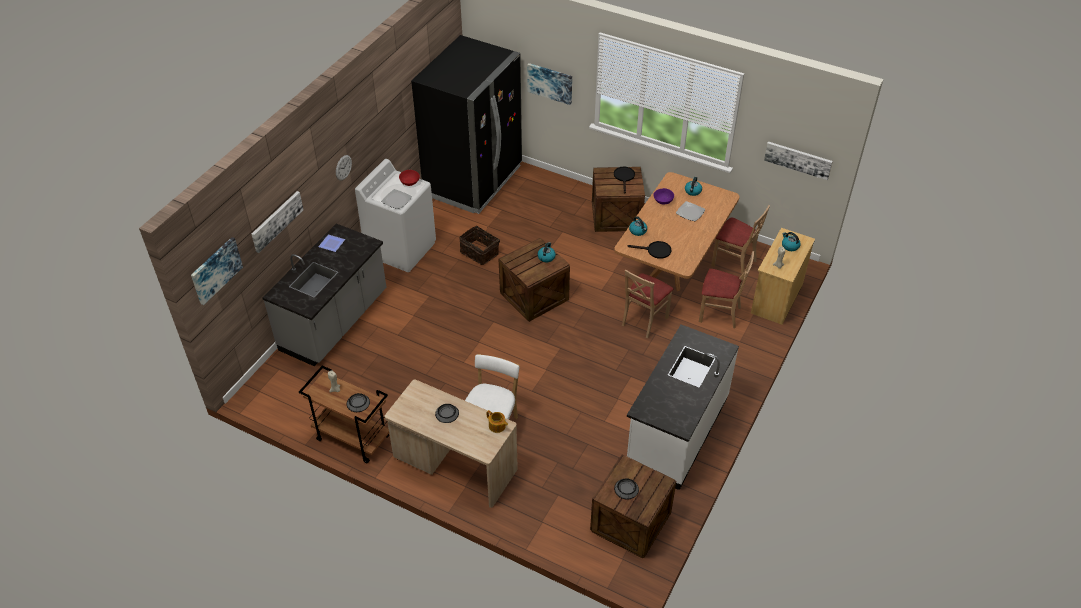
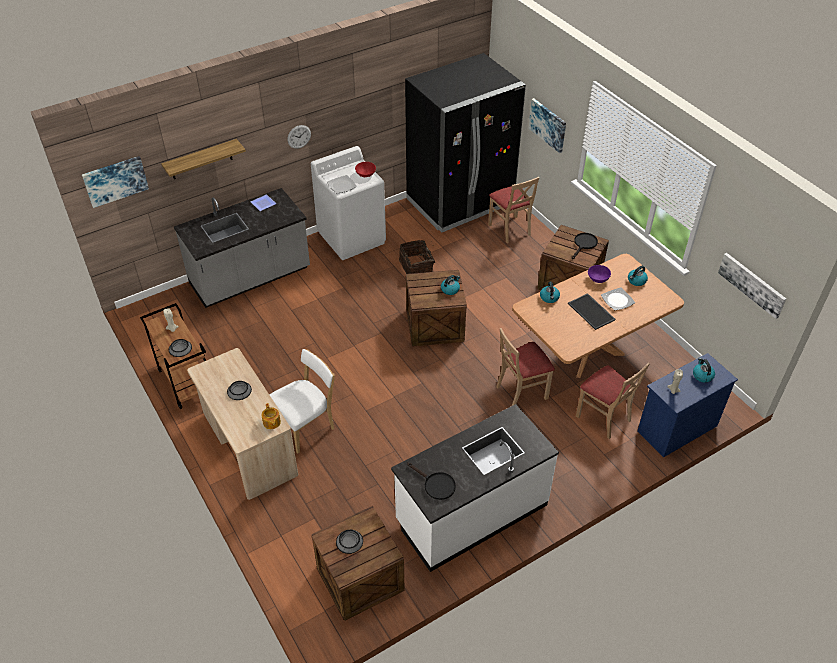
camera: 30 degrees right, 0 degrees up
picture [252,191,304,253] -> shelf [161,139,246,179]
black frying pan [627,241,672,259] -> black frying pan moved to [408,462,456,500]
beige chair [711,205,770,274] -> beige chair moved to [488,177,539,243]
beige dresser [751,228,815,325] -> blue dresser [637,353,738,458]
none -> tray [568,293,616,330]

